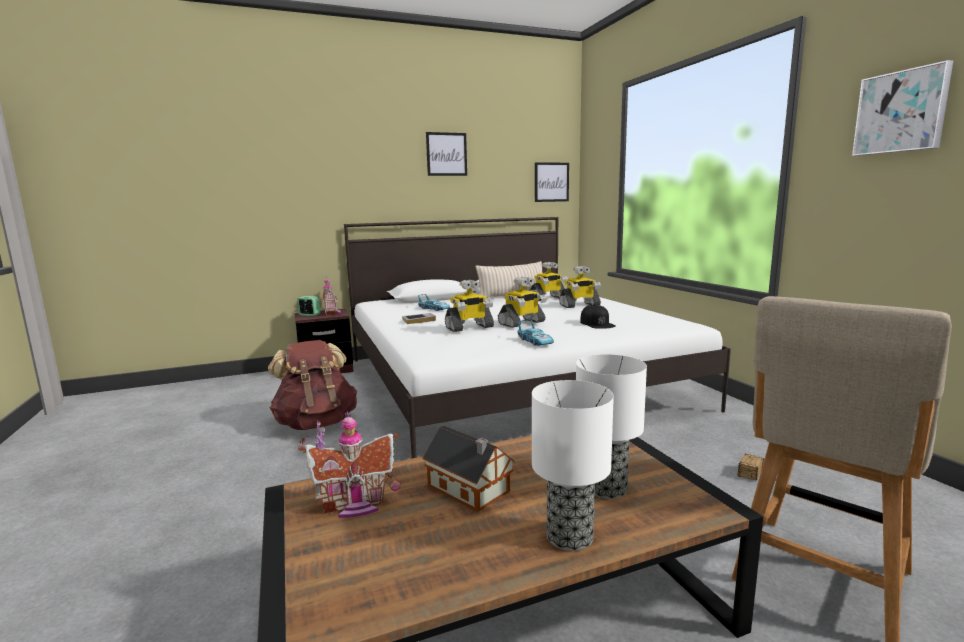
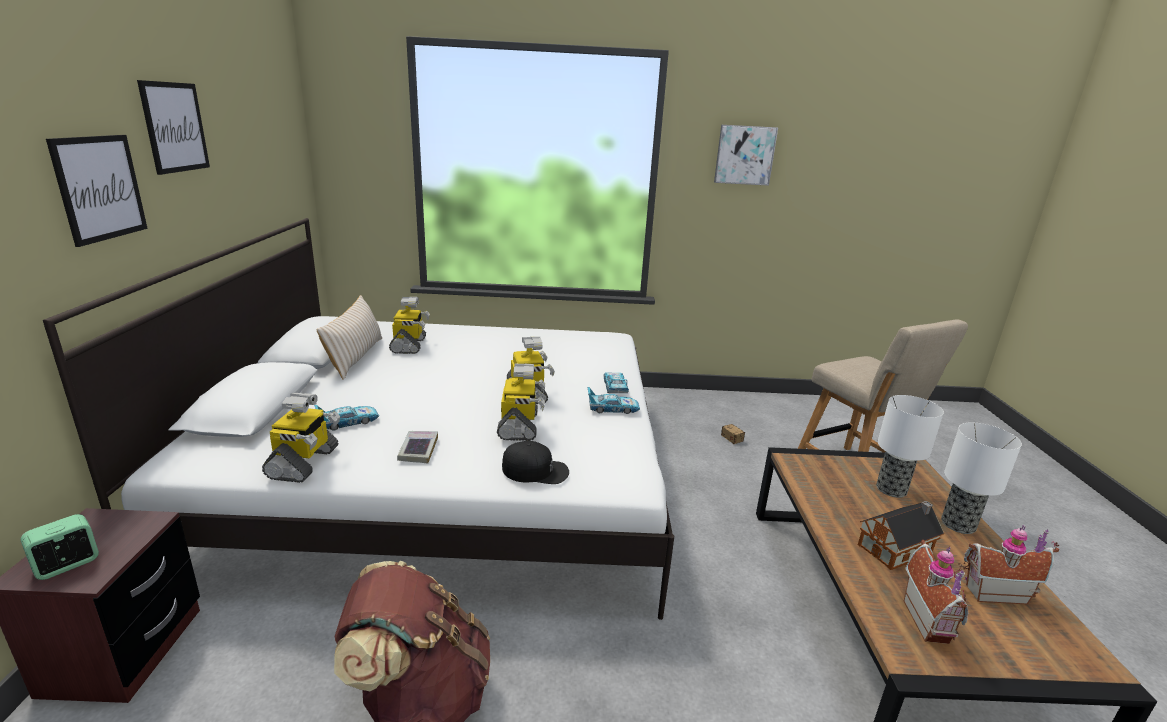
camera: 70 degrees left, 10 degrees up
toy house [323,277,341,316] -> toy house moved to [954,525,1059,604]
picture [535,162,569,202] -> picture moved to [46,135,148,247]
toy robot [559,266,601,308] -> toy robot moved to [262,393,340,483]
black cap [580,304,615,329] -> black cap moved to [502,441,569,484]
none -> toy car [604,372,629,393]

